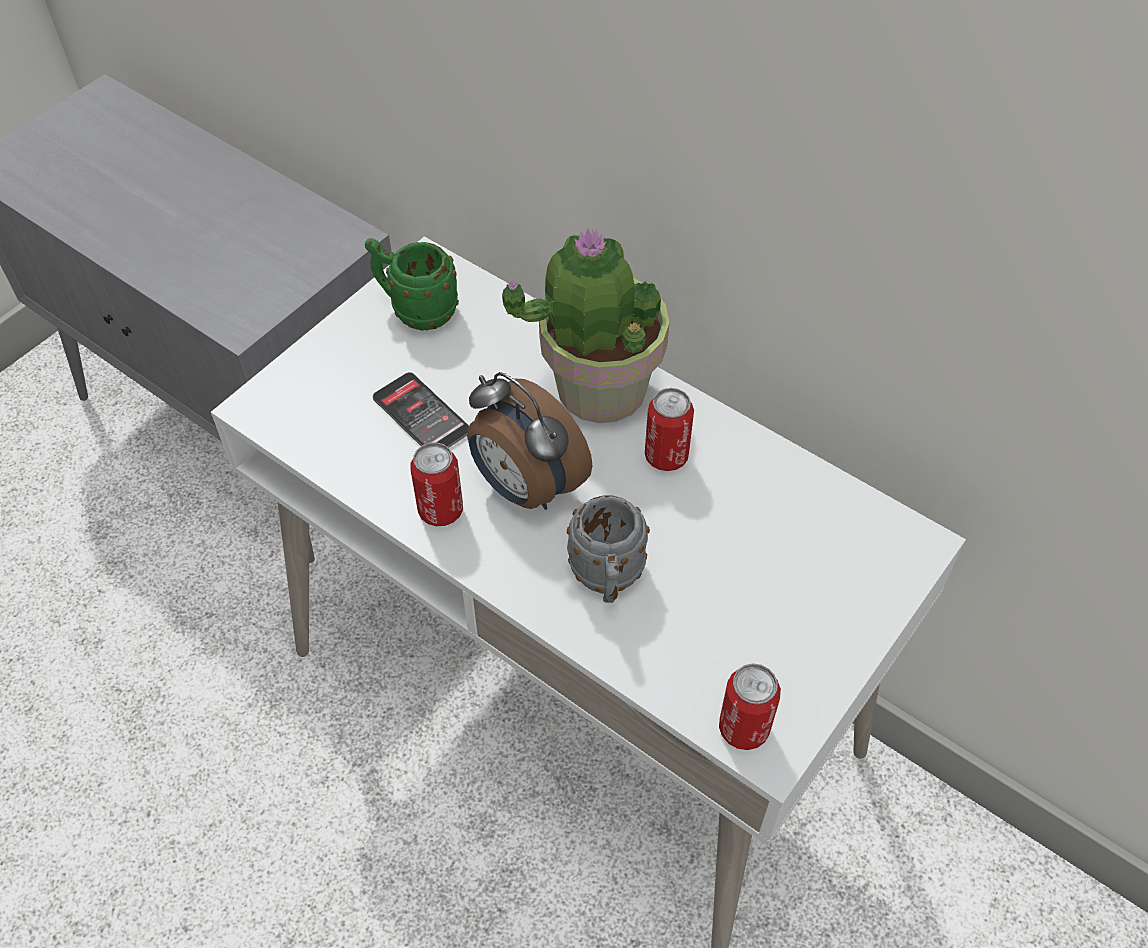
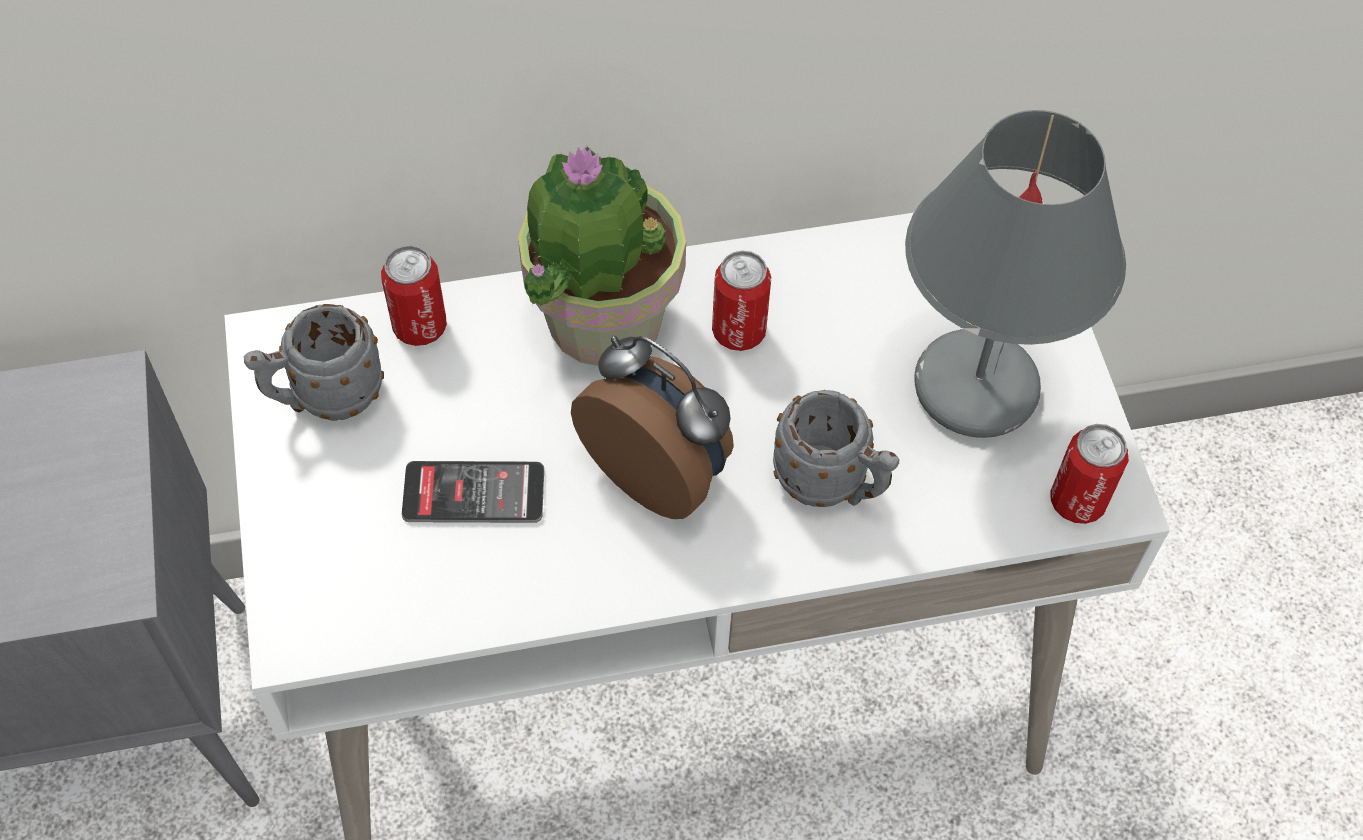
camera: 50 degrees left, 5 degrees up
green mug [365,238,459,331] -> grey mug [244,304,384,421]
can [411,442,463,526] -> can moved to [381,245,447,346]
alarm clock [467,372,593,510] -> alarm clock turned 135 degrees counterclockwise [571,336,734,519]
none -> grey table lamp [905,110,1126,438]

